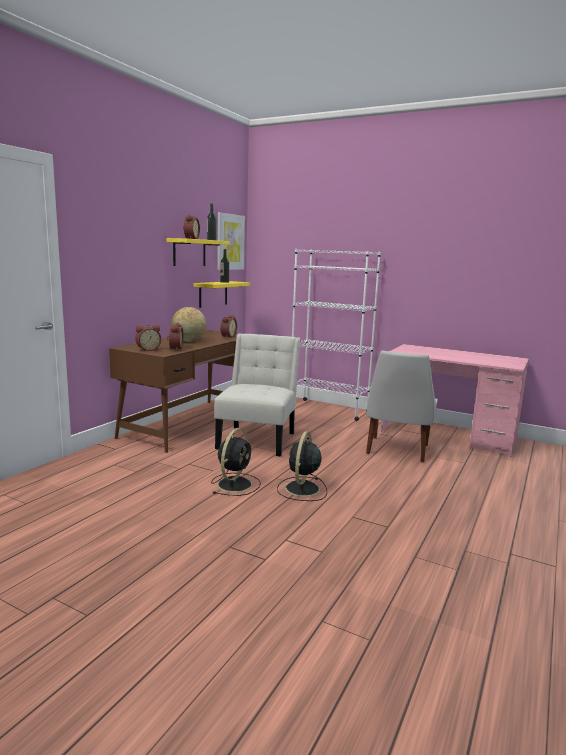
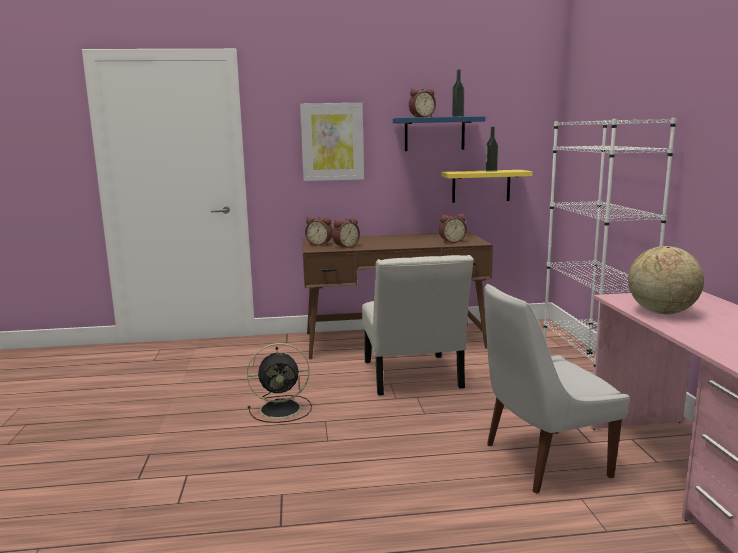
camera: 55 degrees right, 0 degrees up
yellow shelf [166,238,230,266] -> blue shelf [393,116,485,151]
globe [171,307,207,342] -> globe moved to [628,246,704,314]
white chair [214,333,300,456] -> white chair turned 105 degrees clockwise [362,255,474,395]
picture [217,212,245,270] -> picture moved to [300,103,364,181]
black fan [277,431,327,501] -> none

